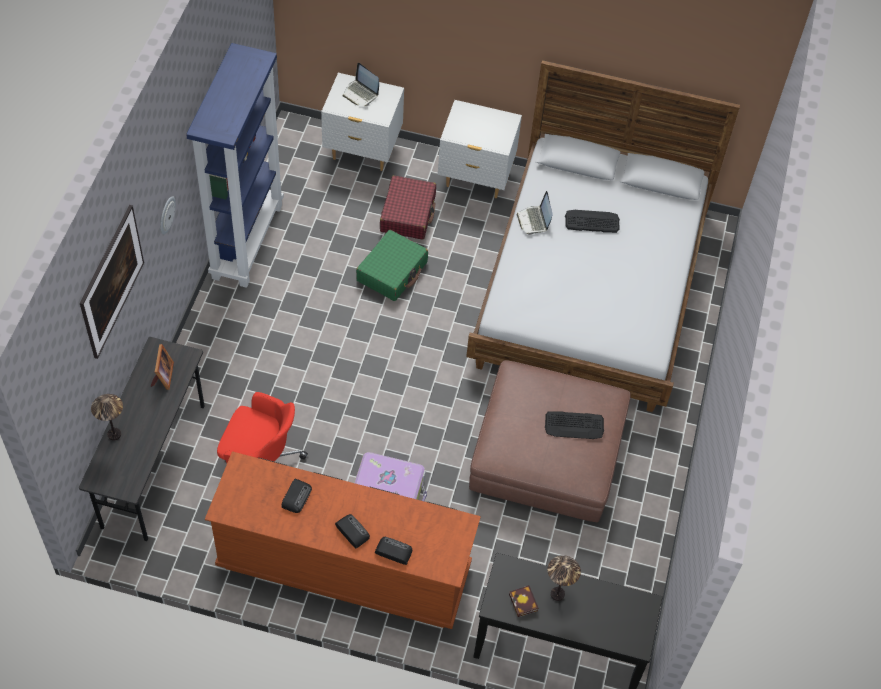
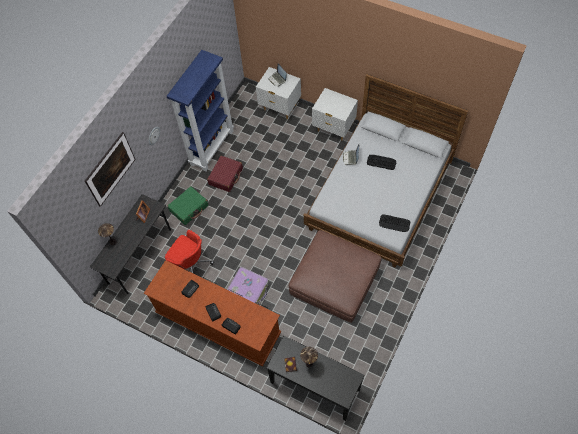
camera: 20 degrees right, 5 degrees up
green suitcase [356,230,428,301] -> green suitcase moved to [167,186,208,225]
red suitcase [380,175,436,240] -> red suitcase moved to [207,156,243,192]
keyboard [545,411,604,439] -> keyboard moved to [379,214,410,232]

